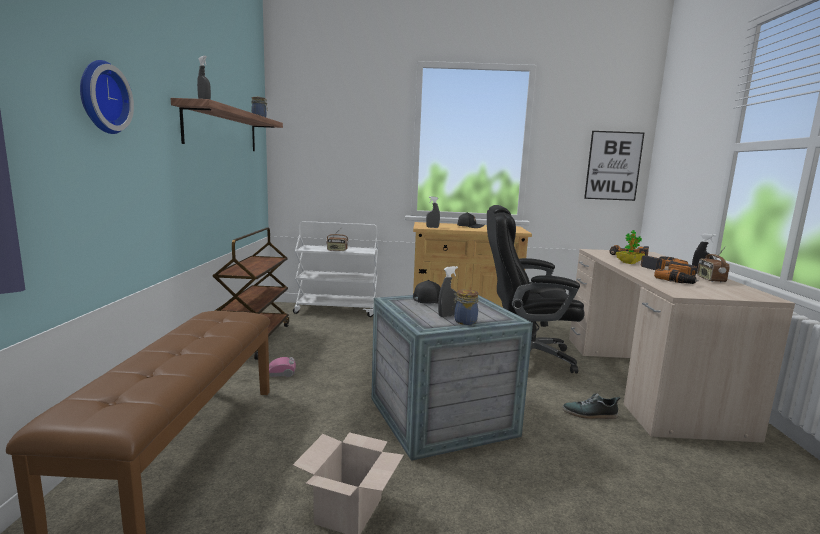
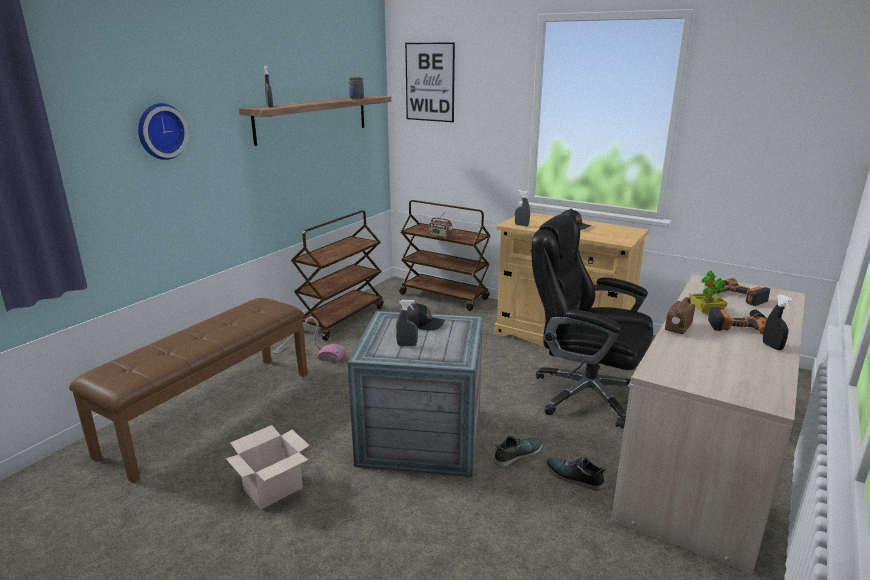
camera: 30 degrees right, 10 degrees up
white cart [293,221,378,317] -> brown cart [399,200,491,311]
jar [452,289,479,325] -> none
picture [584,131,644,201] -> picture moved to [405,42,455,122]
power drill [654,262,699,284] -> none
radio [697,246,730,283] -> radio moved to [665,292,695,334]
none -> shoe [494,436,543,467]

